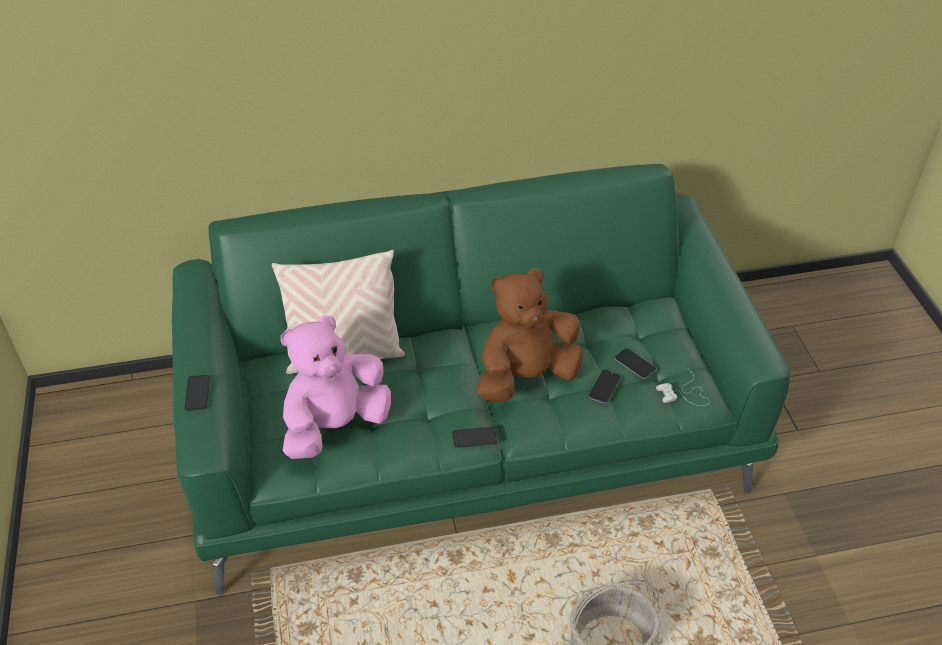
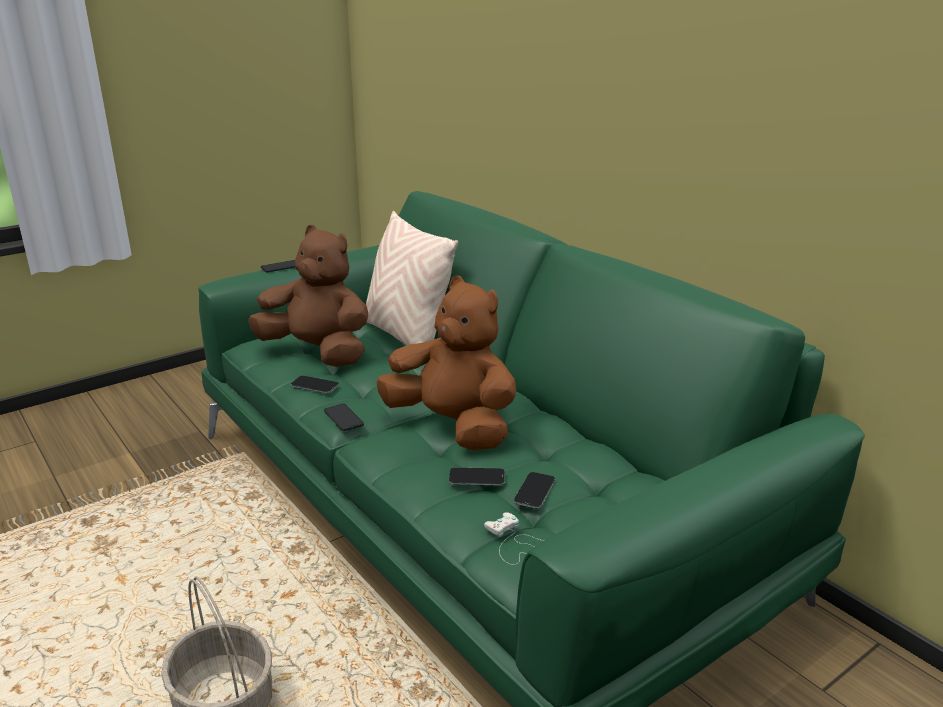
camera: 65 degrees right, 20 degrees down
pink plush toy [280,315,391,459] -> brown plush toy [248,225,368,367]
none -> phone [291,376,339,393]

